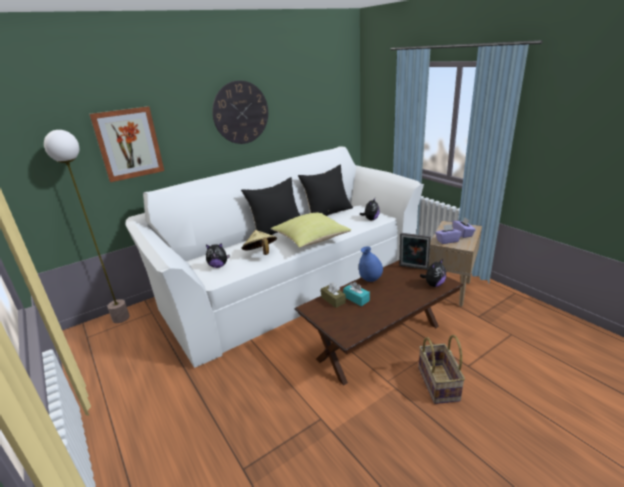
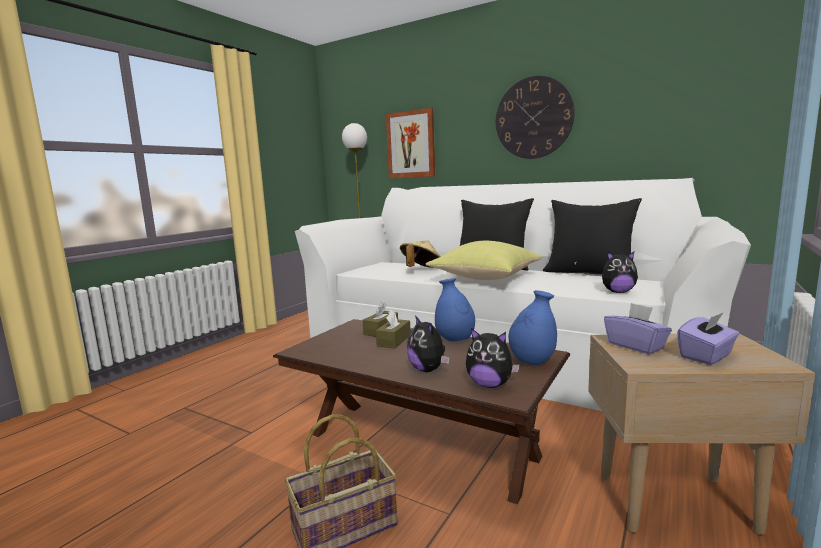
camera: 65 degrees right, 15 degrees down
plush toy [206,243,230,268] -> plush toy moved to [407,315,450,372]
turquoise tissue box [343,282,370,306] -> brown tissue box [376,309,410,348]
picture frame [399,233,431,270] -> blue vase [508,290,557,365]

